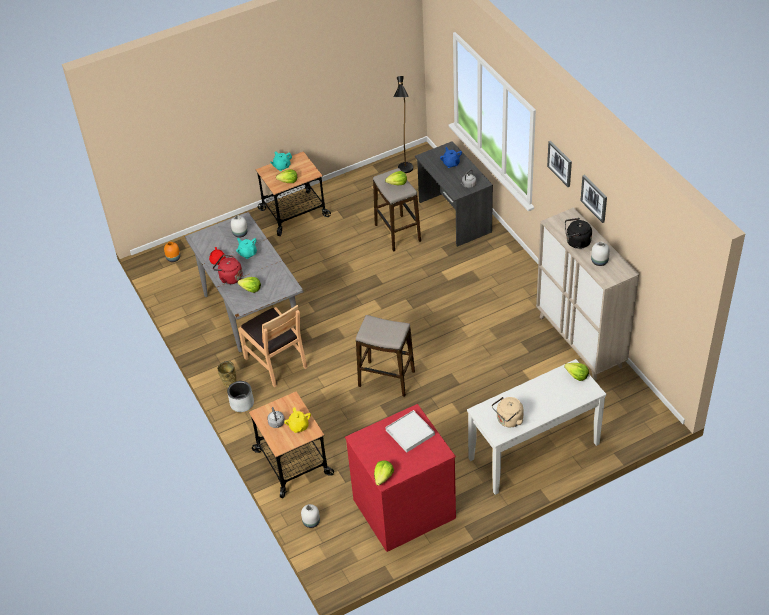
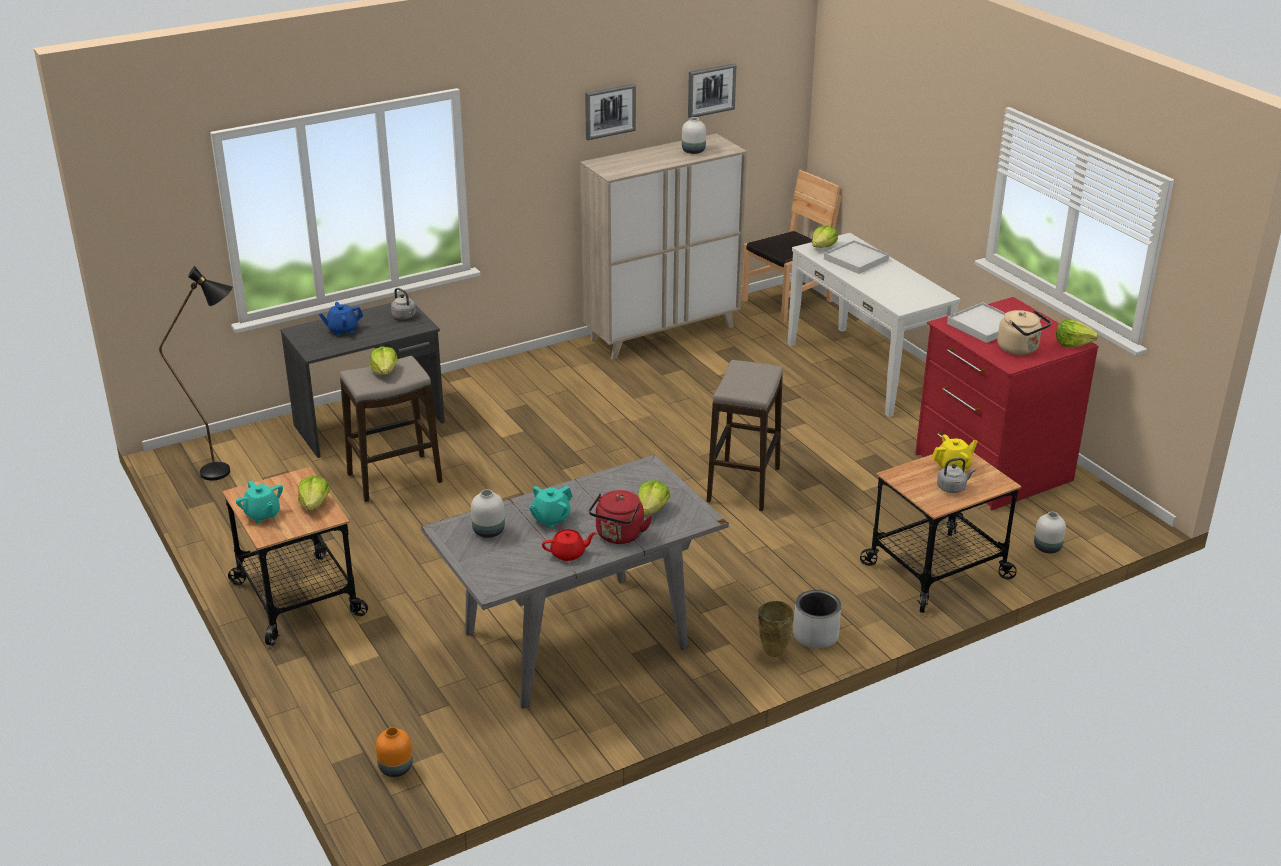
camera: 95 degrees left, 15 degrees down
brown chair [238,305,308,387] -> brown chair moved to [741,170,841,323]
beige kettle [492,397,524,427] -> beige kettle moved to [998,310,1051,355]
picture [547,141,572,187] -> picture moved to [688,63,736,118]
black kettle [565,218,592,249] -> none
none -> white tray [824,240,889,274]

